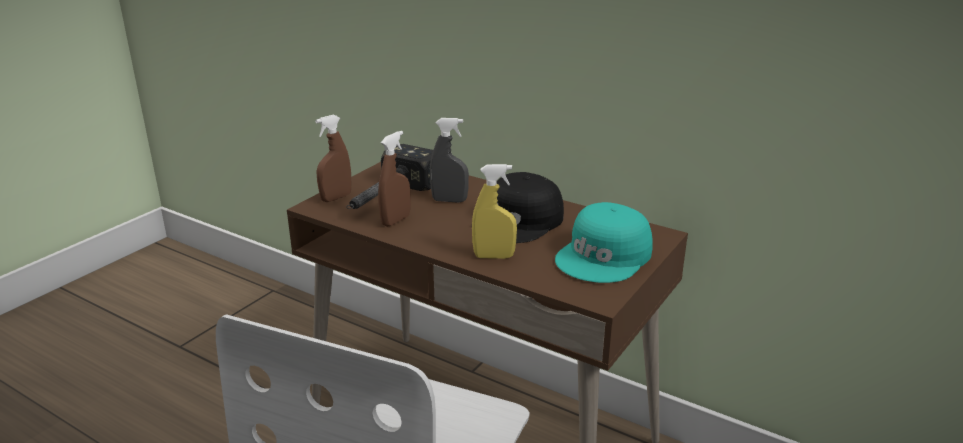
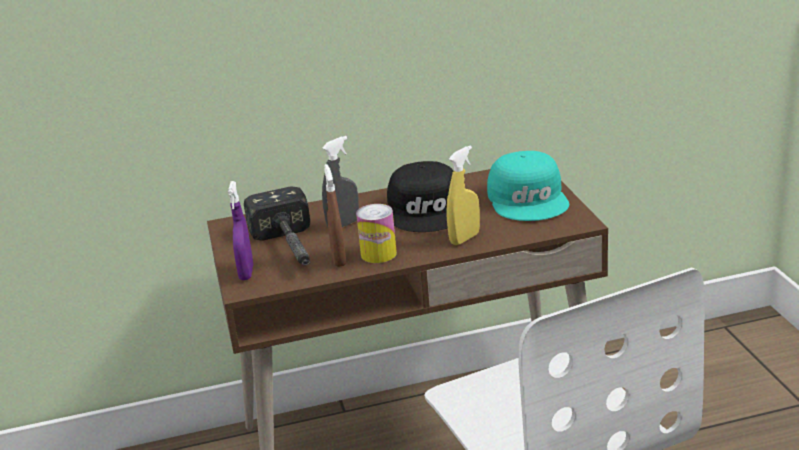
camera: 45 degrees left, 0 degrees up
brown spray bottle [315,115,351,202] -> purple spray bottle [228,181,253,280]
none -> can [356,204,397,263]

